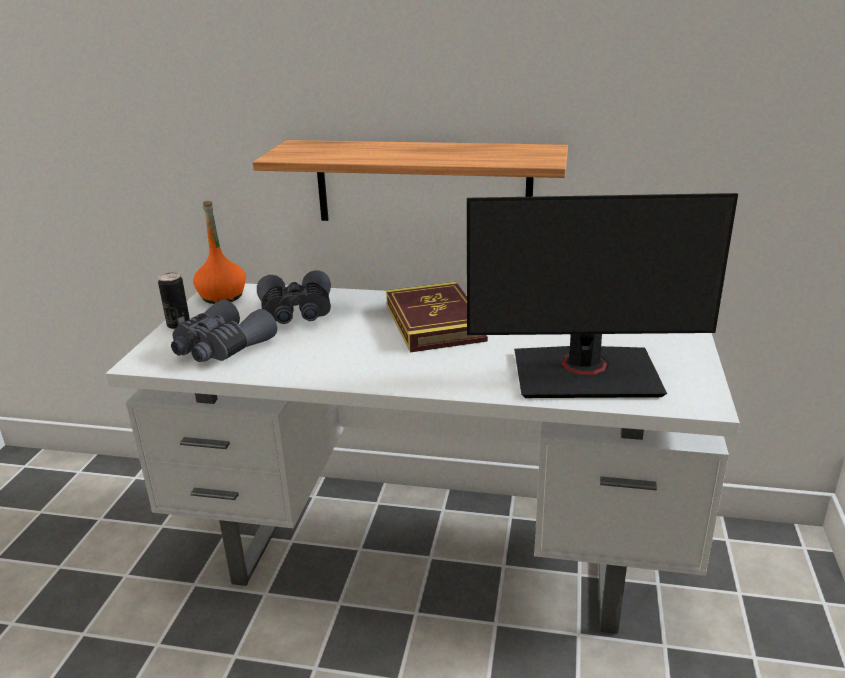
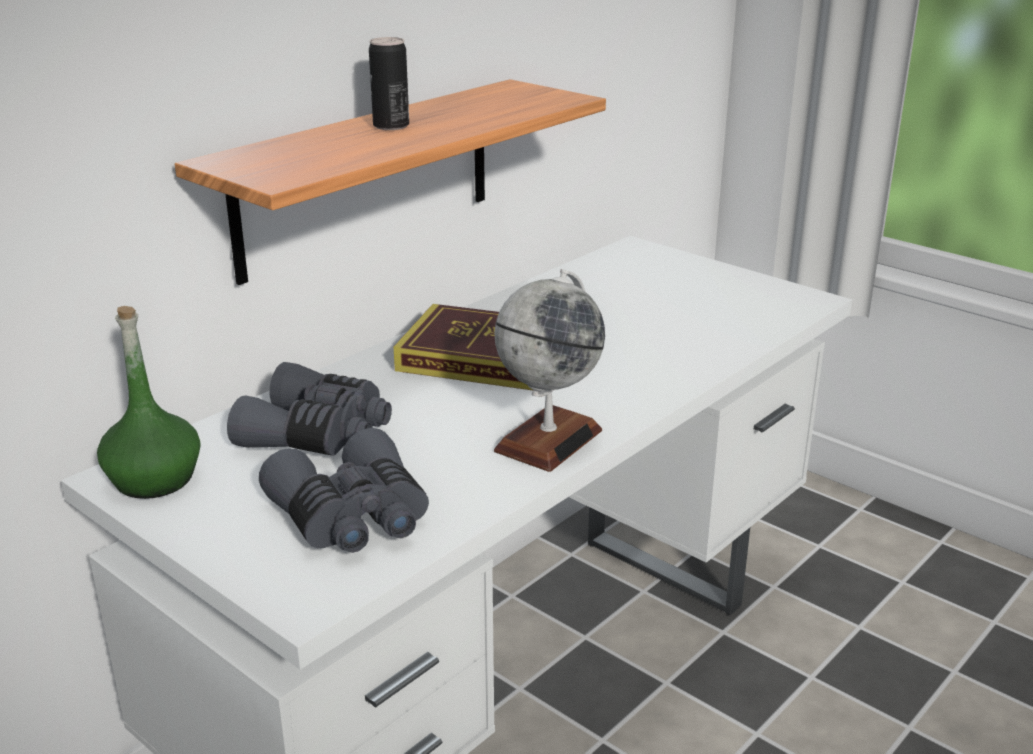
camera: 60 degrees left, 0 degrees up
can [158,272,190,329] -> can moved to [369,37,409,130]
orange bottle [193,201,246,304] -> green bottle [97,306,201,499]
monitor [467,193,738,398] -> none
none -> globe [494,269,605,472]

